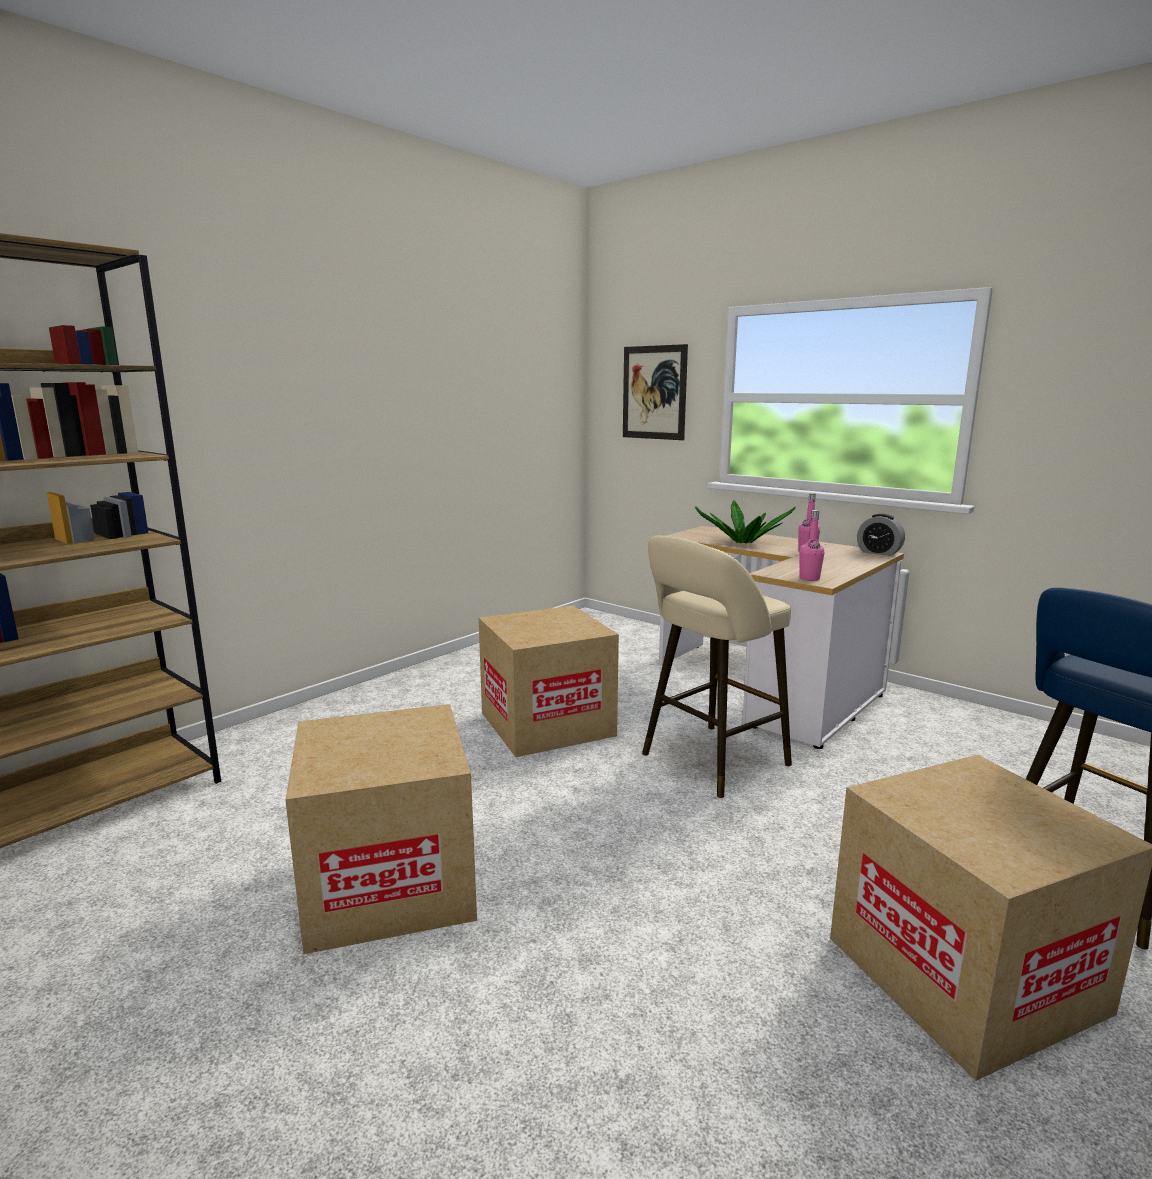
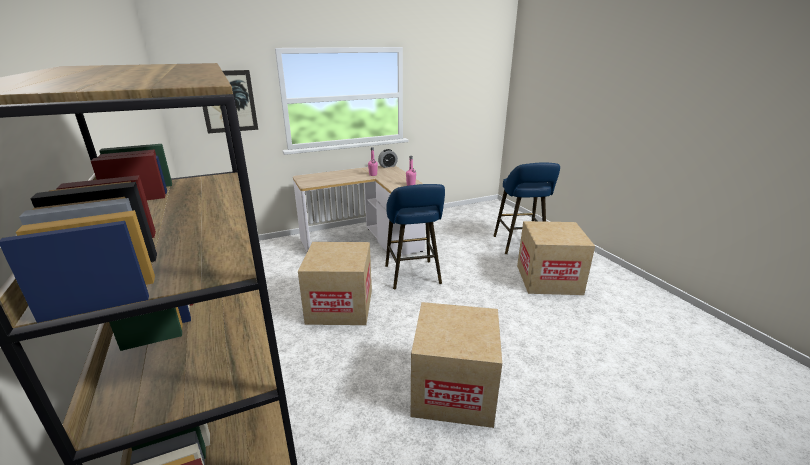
camera: 65 degrees left, 10 degrees up
beige stool [642,536,792,798] -> blue stool [385,184,445,289]
potted plant [695,500,796,543] -> none

